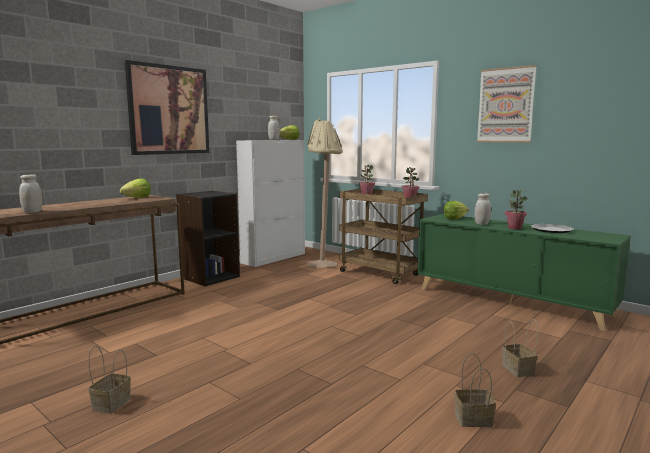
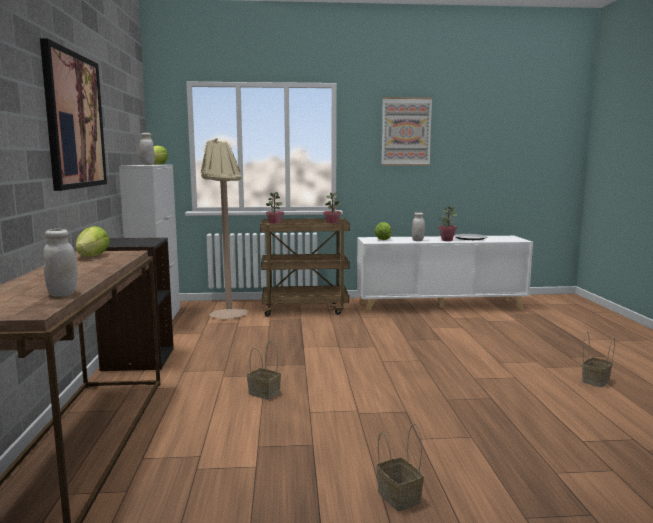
camera: 45 degrees left, 0 degrees up
green cabinet [417,214,631,331] -> white cabinet [357,236,533,313]
basket [502,319,538,377] -> basket moved to [247,340,281,400]

